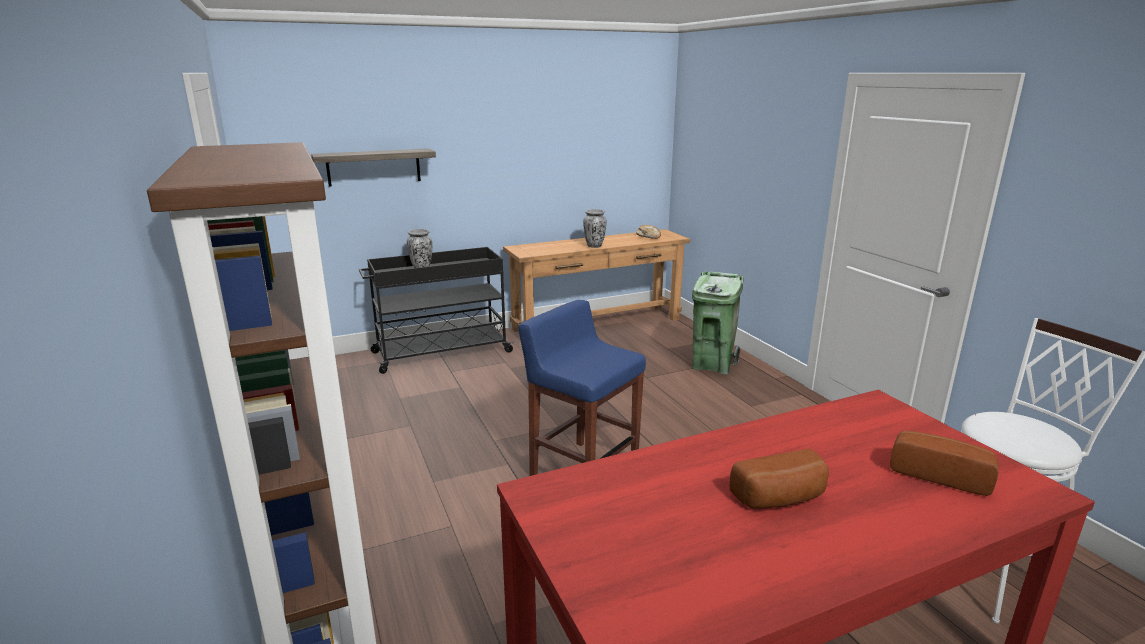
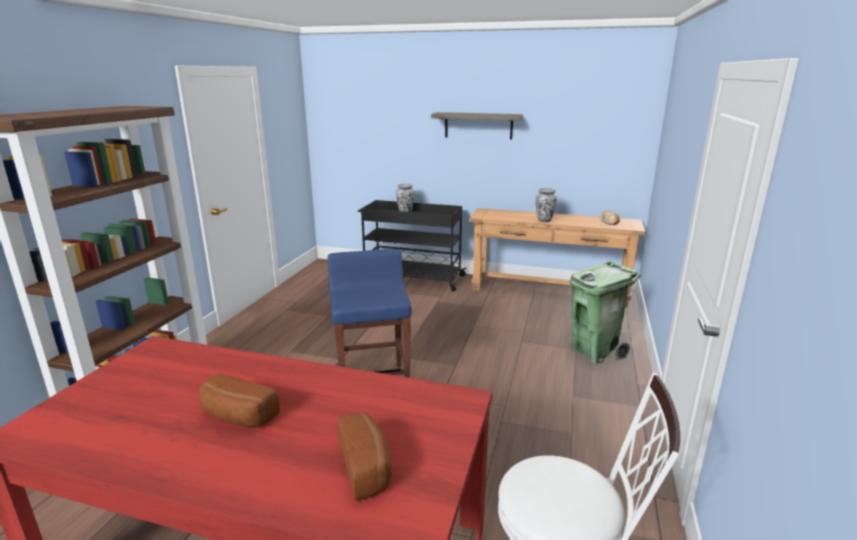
camera: 40 degrees right, 0 degrees up
shelf [311,149,436,187] -> shelf moved to [431,112,523,139]

